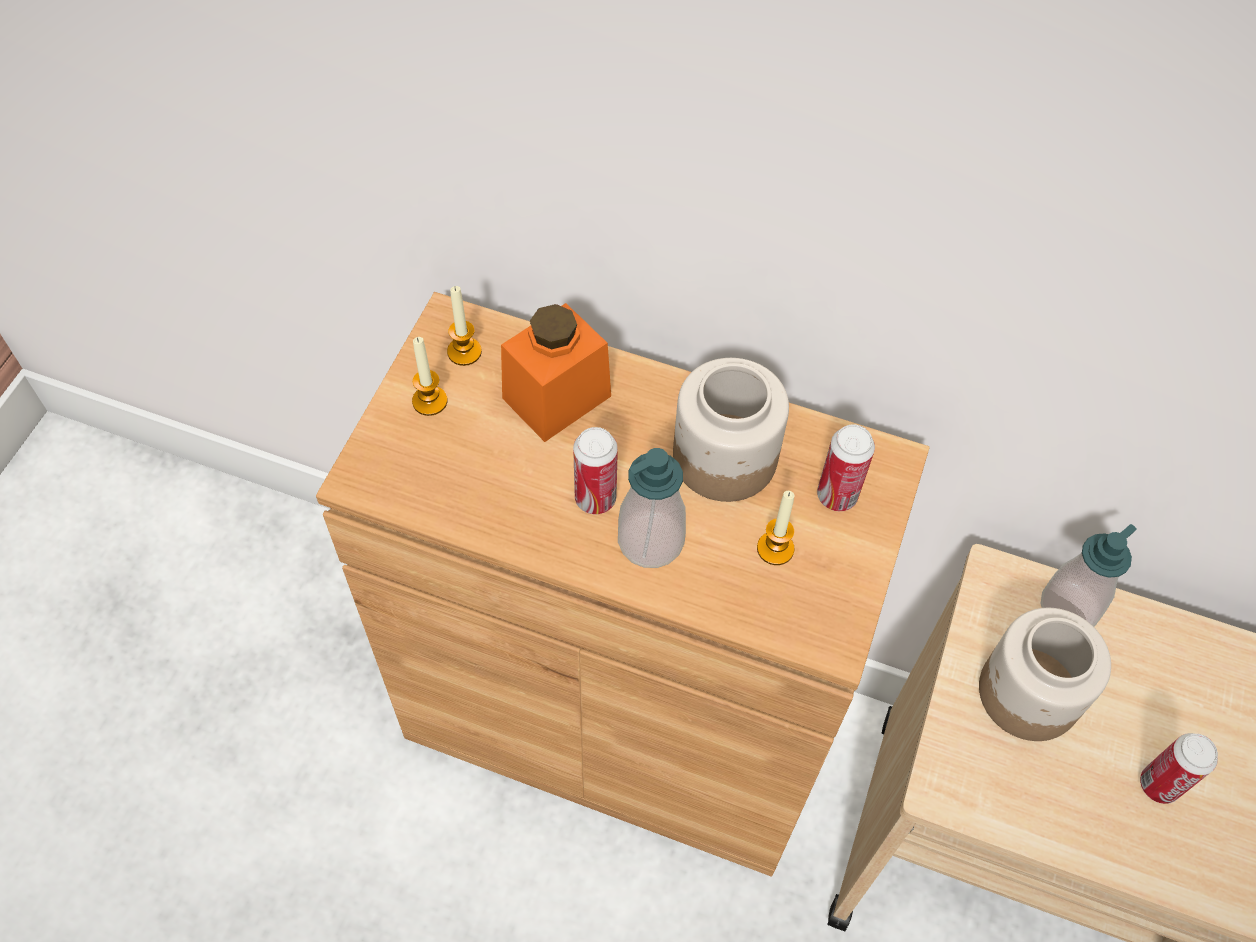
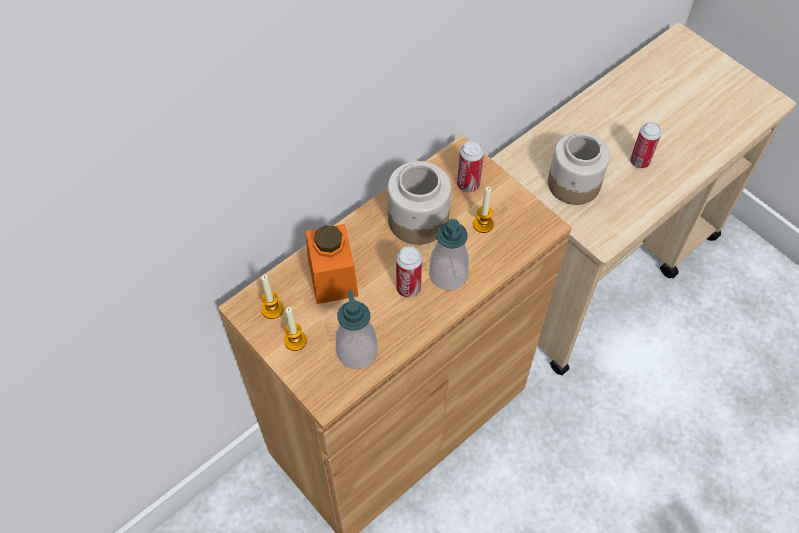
camera: 60 degrees left, 0 degrees up
soap dispenser [1040,524,1137,627] -> soap dispenser moved to [336,290,377,369]

